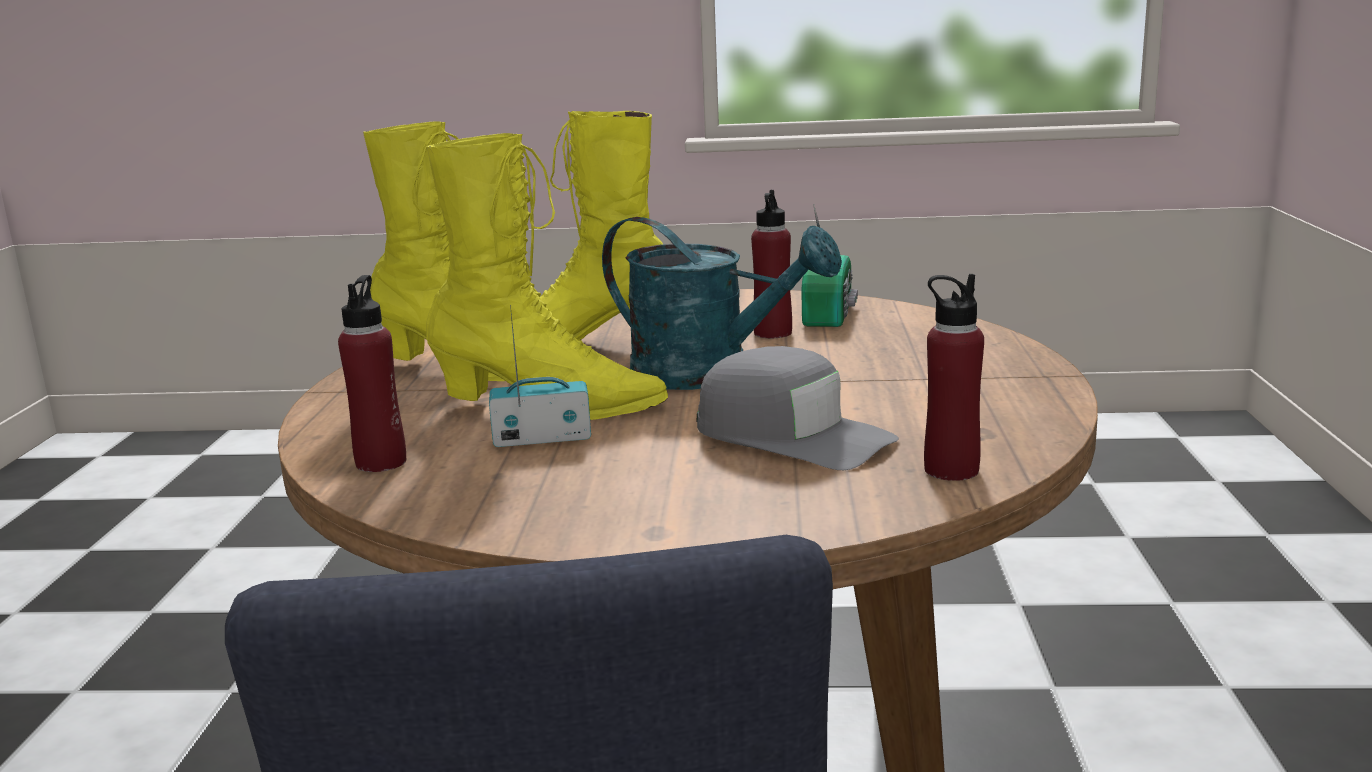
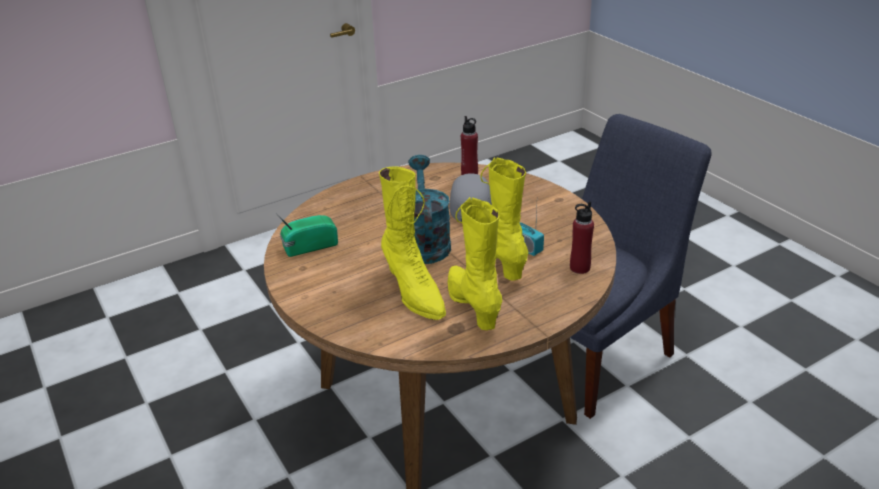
camera: 125 degrees left, 15 degrees up
red bottle [751,190,792,338] -> none

